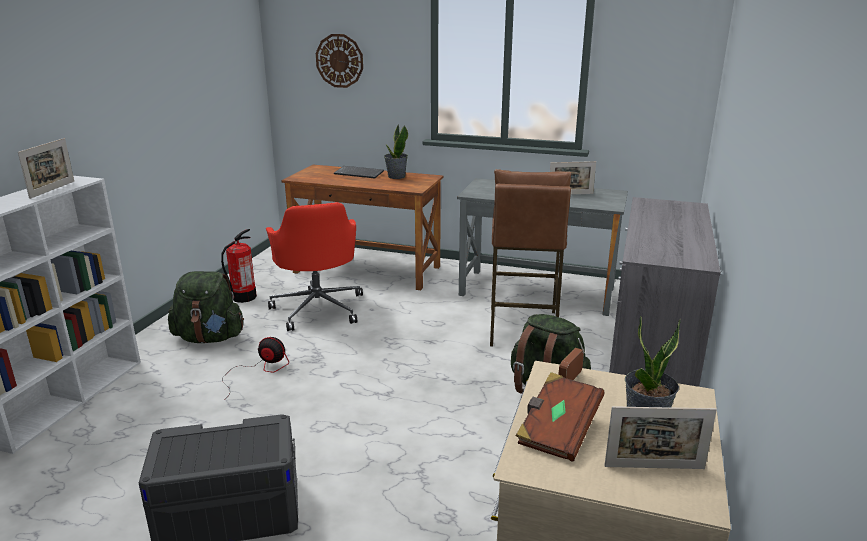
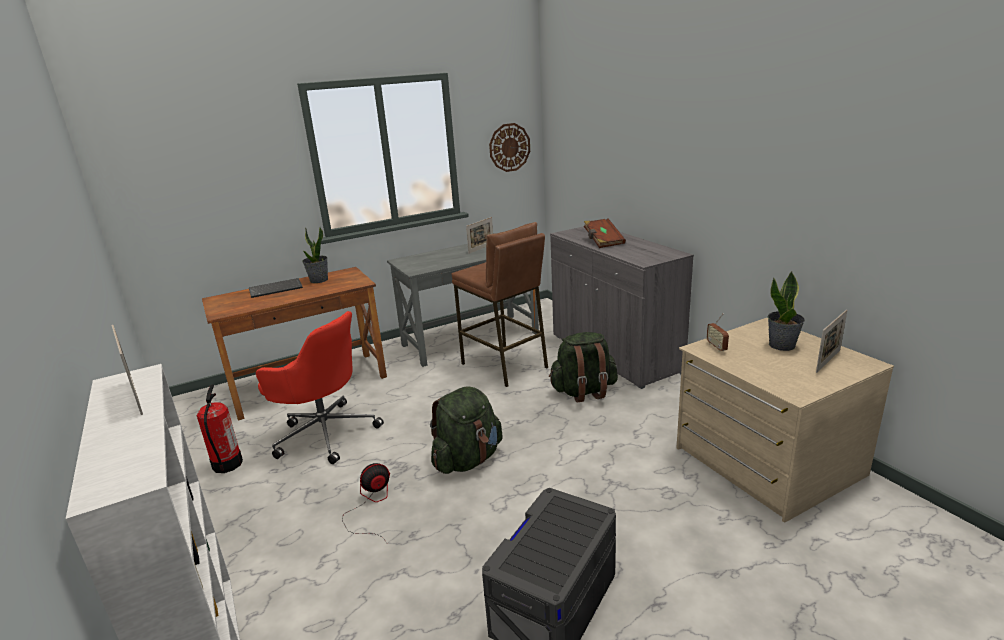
camera: 45 degrees left, 0 degrees up
green backpack [168,271,244,343] -> green backpack moved to [430,386,502,474]
wall clock [316,34,363,88] -> wall clock moved to [489,123,530,172]
brown book [516,372,605,462] -> brown book moved to [584,219,626,248]

